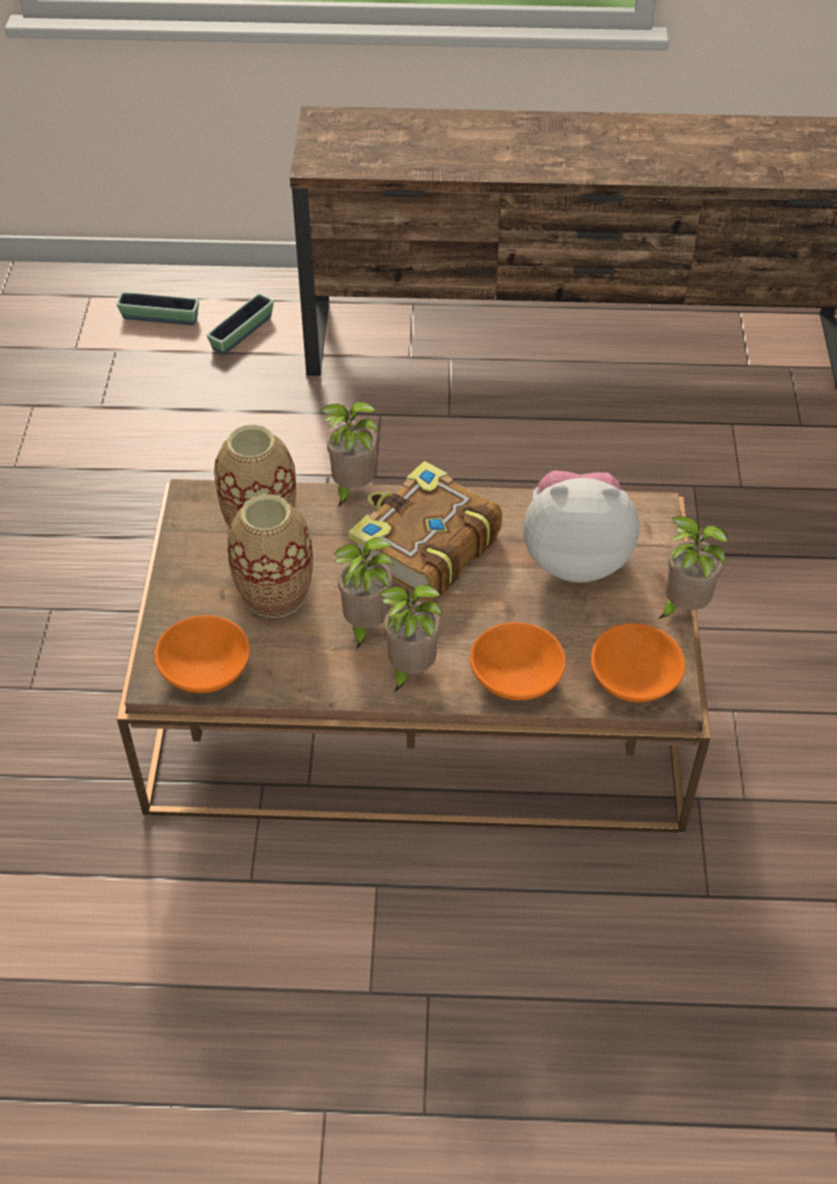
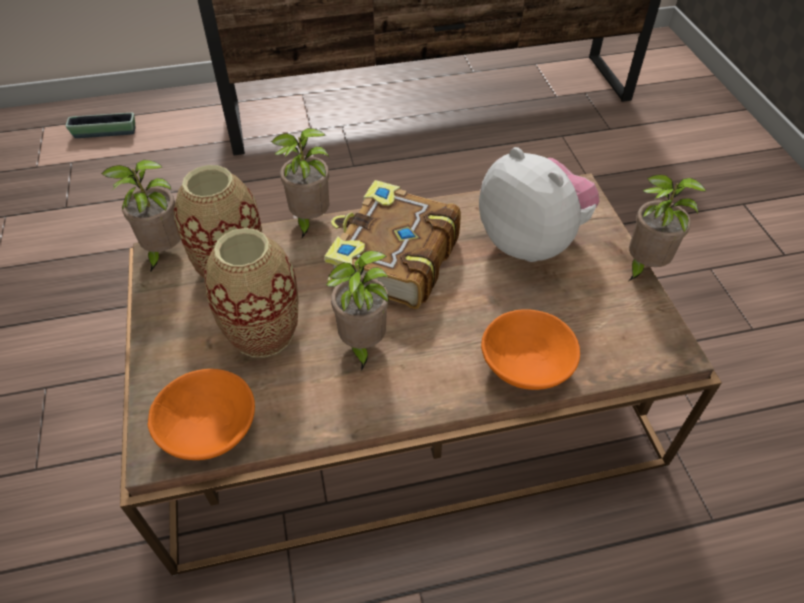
camera: 15 degrees left, 0 degrees up
planter [207,293,274,355] -> none
potted plant [378,584,442,692] -> potted plant moved to [101,160,180,273]
plush toy [523,470,640,582] -> plush toy turned 60 degrees clockwise [479,147,600,262]
orange bowl [591,623,685,702] -> none

